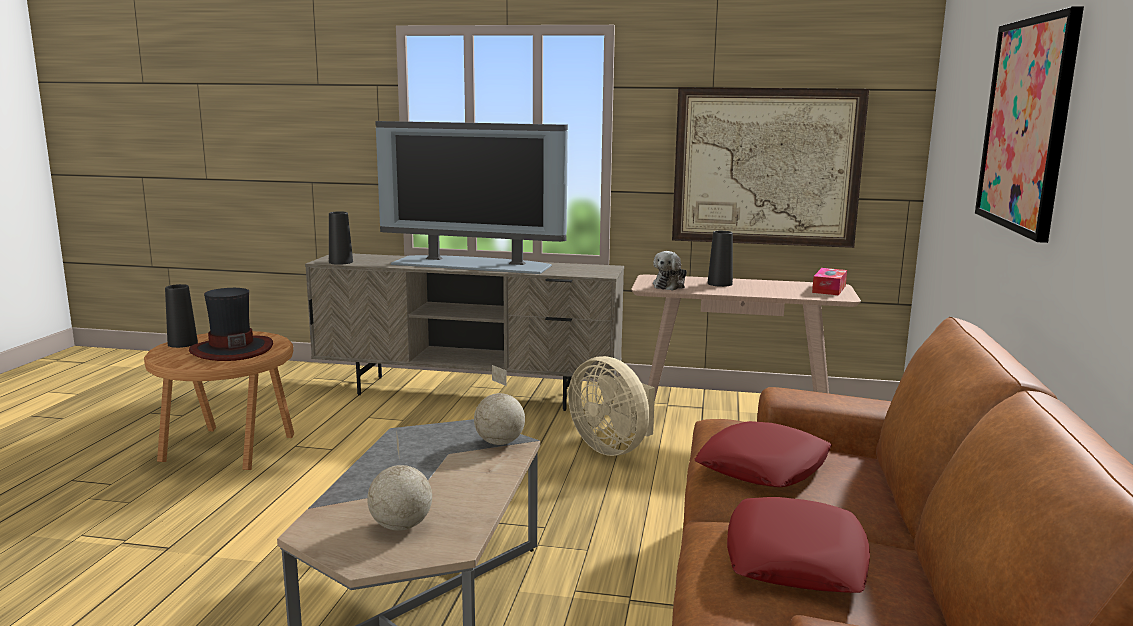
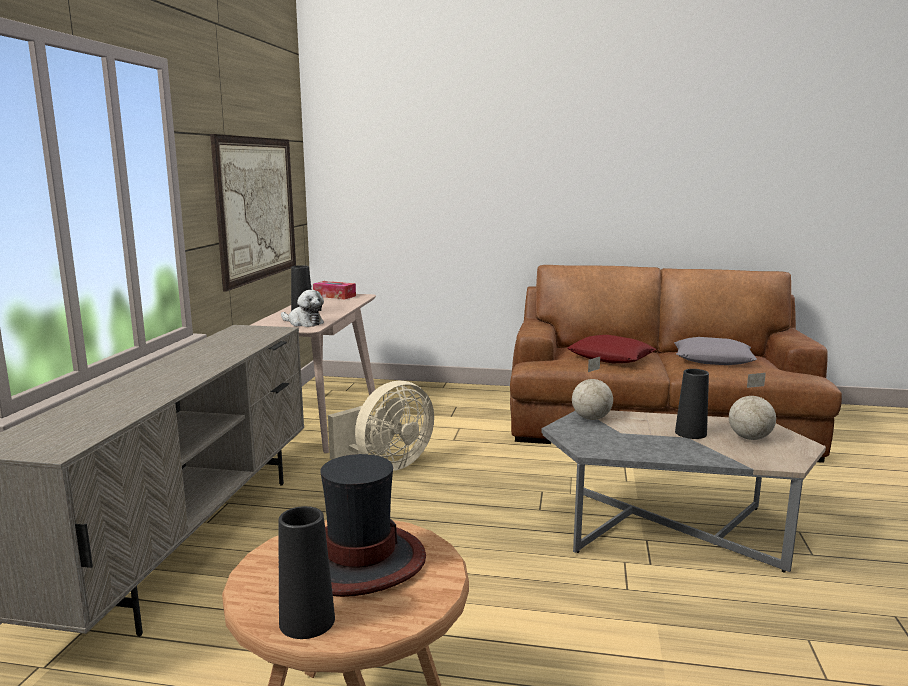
camera: 90 degrees left, 0 degrees up
black vase [329,211,353,265] -> black vase moved to [675,369,709,439]
television [375,121,568,274] -> none
red pillow [727,497,870,593] -> grey pillow [674,337,757,365]
picture [975,6,1084,243] -> none

